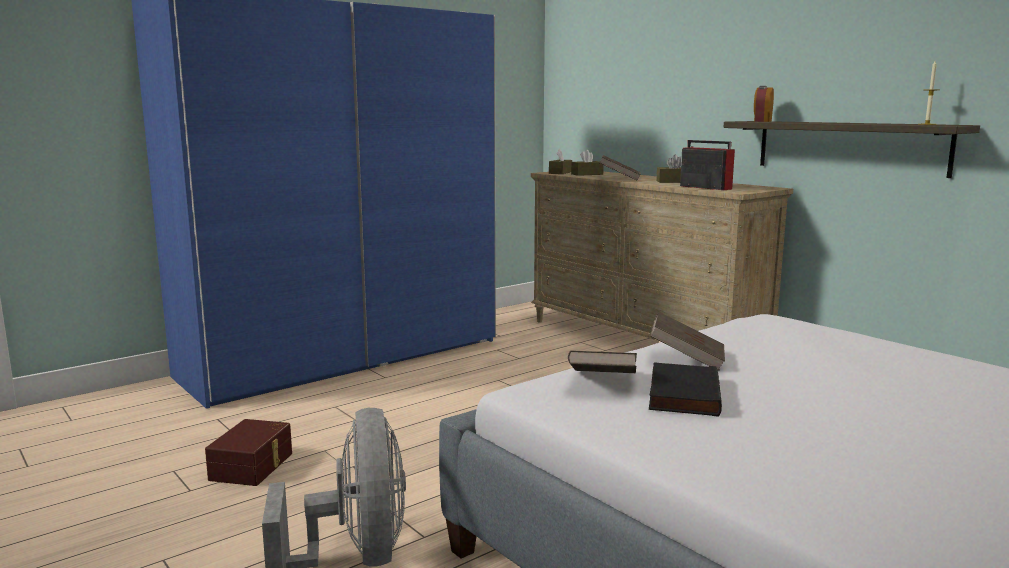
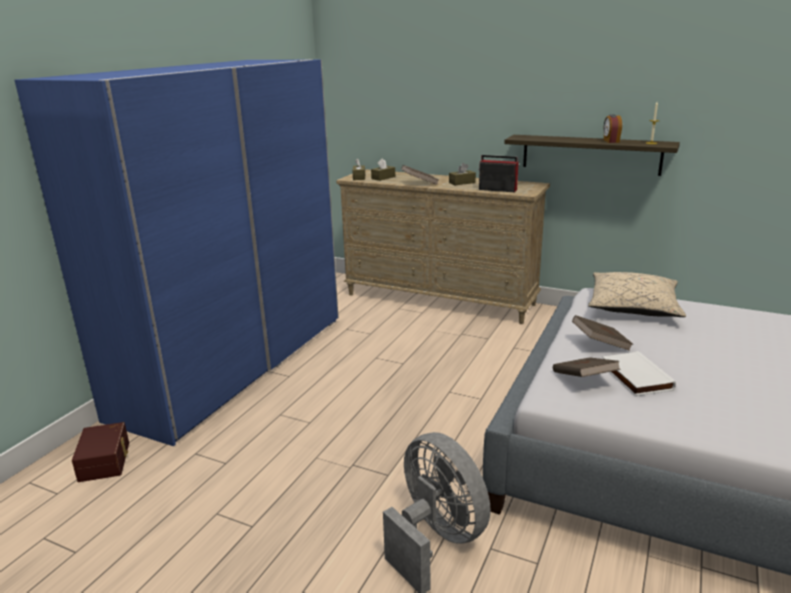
camera: 25 degrees left, 10 degrees up
brown storage box [205,419,292,486] -> brown storage box moved to [72,422,129,482]
black book [649,362,722,417] -> white book [602,351,676,396]
alarm clock [754,86,774,122] -> alarm clock moved to [604,114,622,143]
none -> beige pillow [588,272,686,317]

